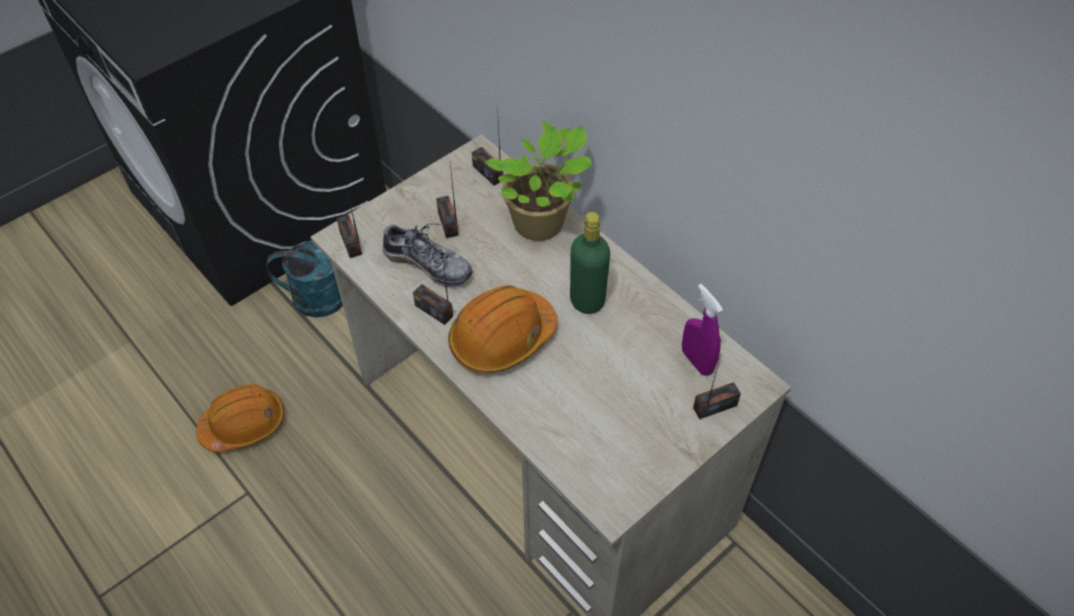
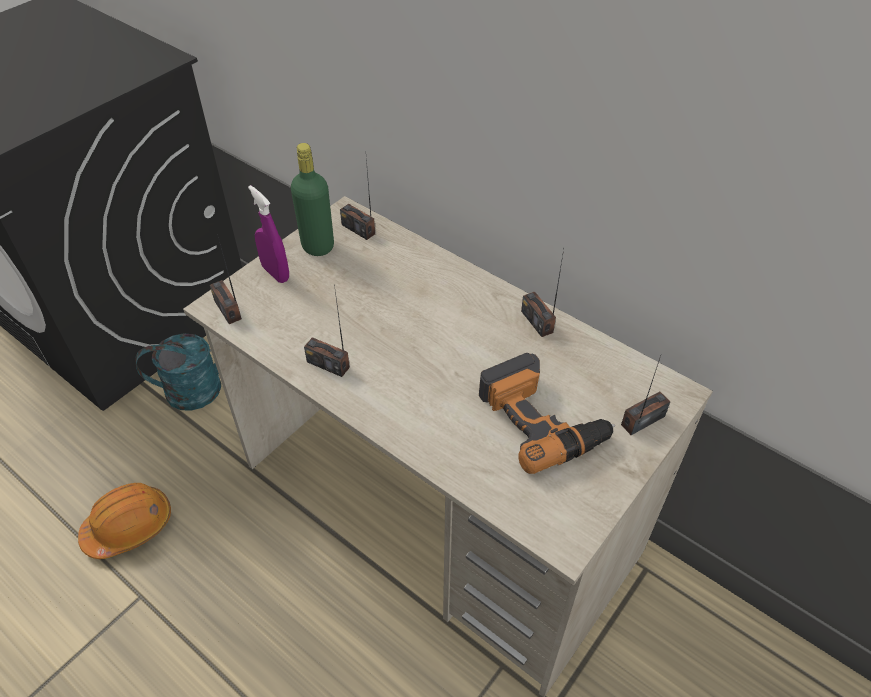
camera: 10 degrees left, 5 degrees down
shoe [382,224,472,287] -> none
radio [436,165,459,238] -> radio moved to [521,249,564,337]
orange hard hat [448,285,558,374] -> none
potted plant [484,121,592,241] -> none
green bottle [570,212,610,314] -> green bottle moved to [291,143,334,256]
purple spray bottle [682,284,723,376] -> purple spray bottle moved to [248,185,289,283]
none -> power drill [479,353,615,474]

